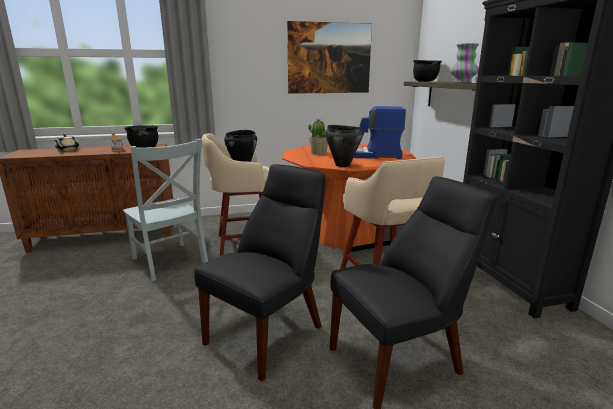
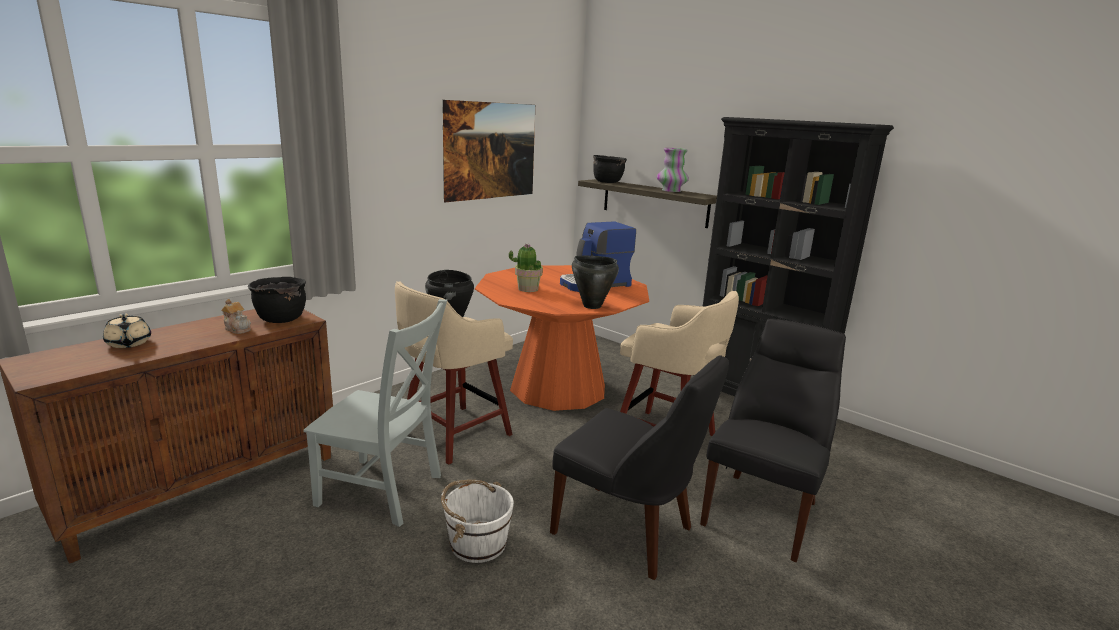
camera: 35 degrees left, 0 degrees up
black chair [194,164,326,381] -> black chair turned 120 degrees clockwise [550,355,729,580]
none -> white bucket [441,480,514,563]

